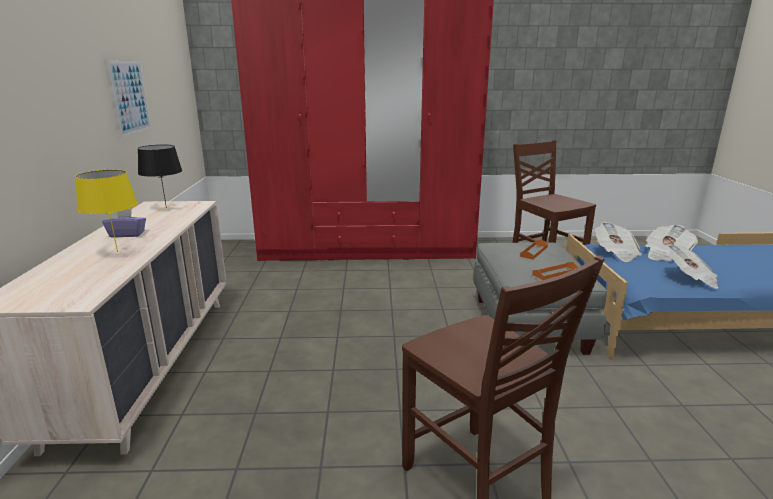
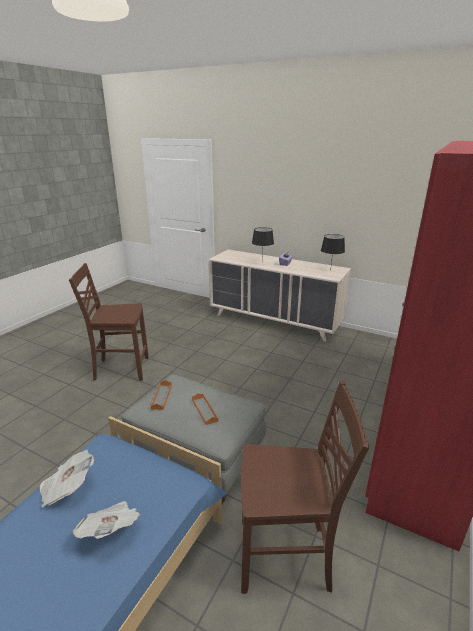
camera: 120 degrees right, 5 degrees up
yellow table lamp [75,170,138,252] -> black table lamp [252,227,274,262]
picture [107,61,151,137] -> none
newspaper [595,222,642,262] -> none

